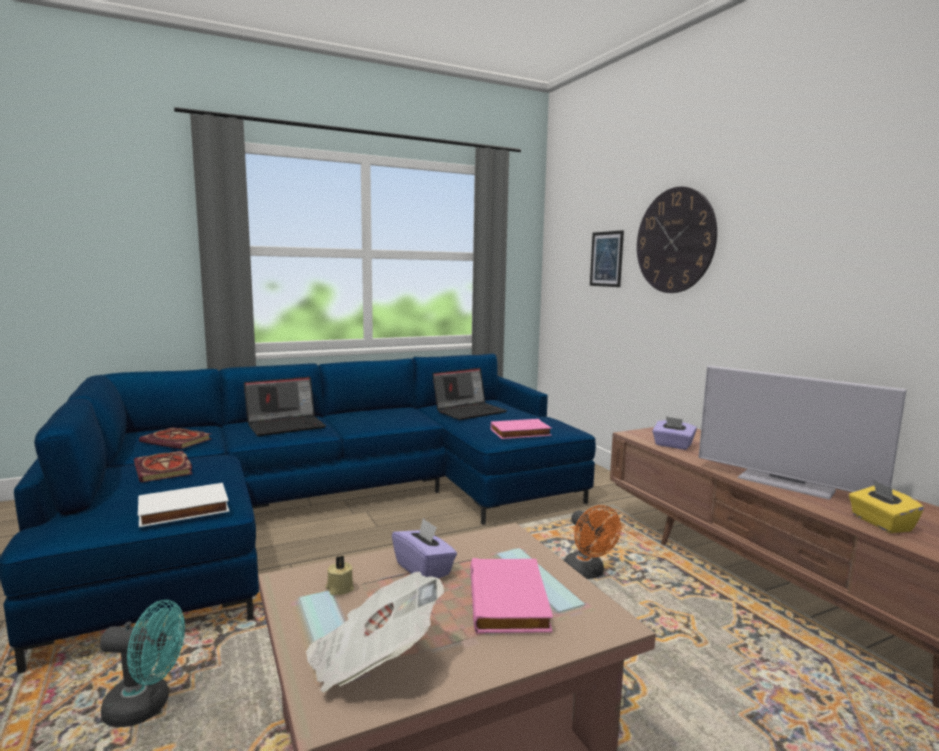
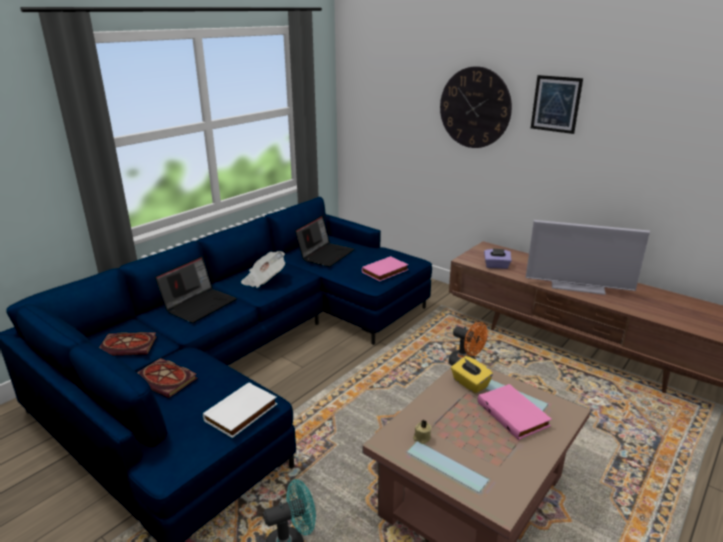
camera: 25 degrees left, 15 degrees up
newspaper [306,572,444,693] -> newspaper moved to [241,251,285,288]
purple tissue box [392,518,457,579] -> none
picture [590,230,624,287] -> picture moved to [531,75,583,134]
yellow tissue box [849,480,924,533] -> yellow tissue box moved to [451,356,493,393]

